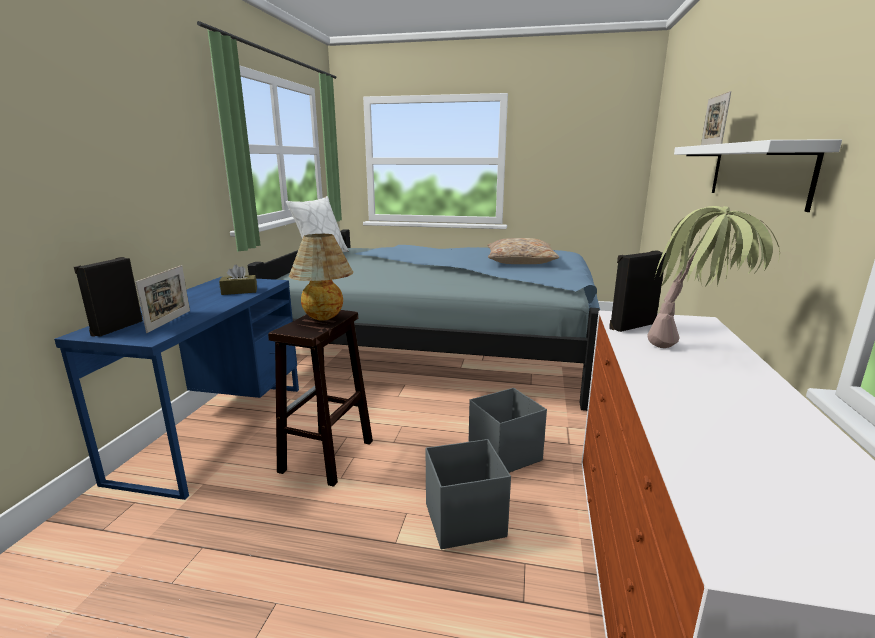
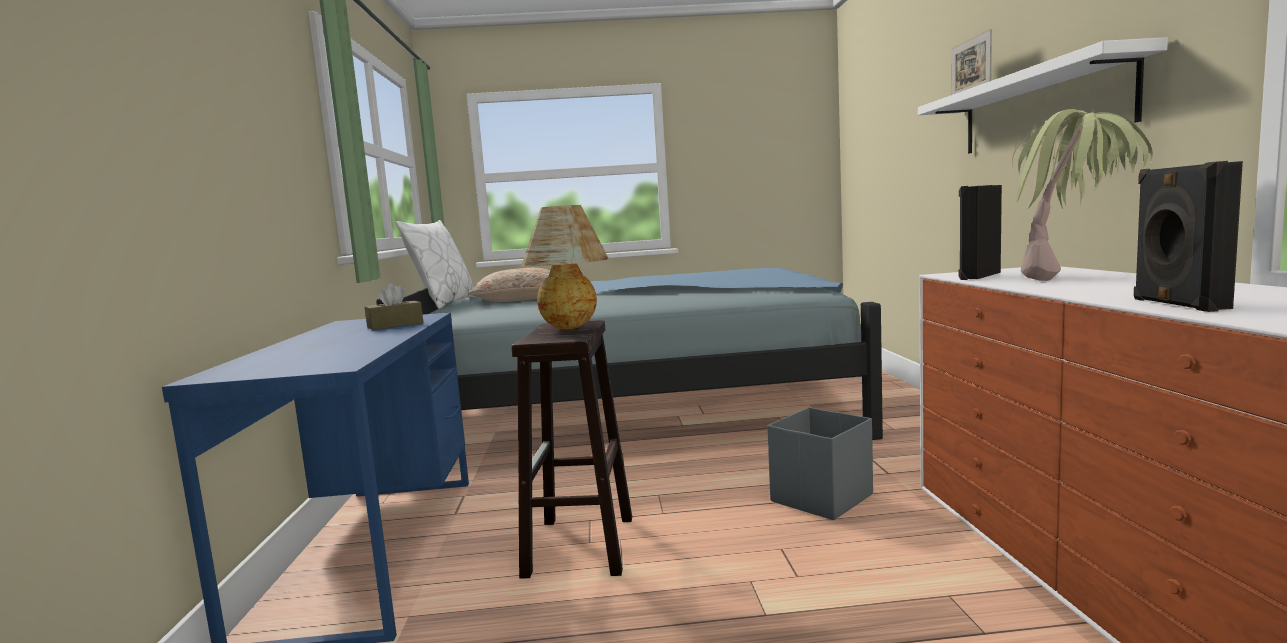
camera: 15 degrees left, 10 degrees down
black speaker [74,257,143,337] -> black speaker moved to [1134,161,1243,312]
picture frame [136,265,190,333] -> none
grey storage box [426,439,511,549] -> none
beige pillow [488,238,559,264] -> beige pillow moved to [469,268,550,302]

